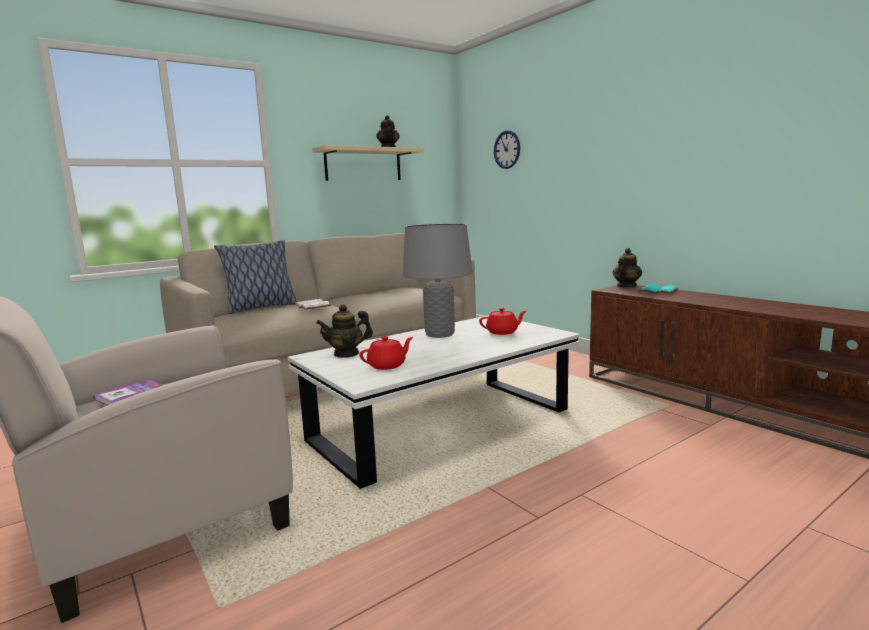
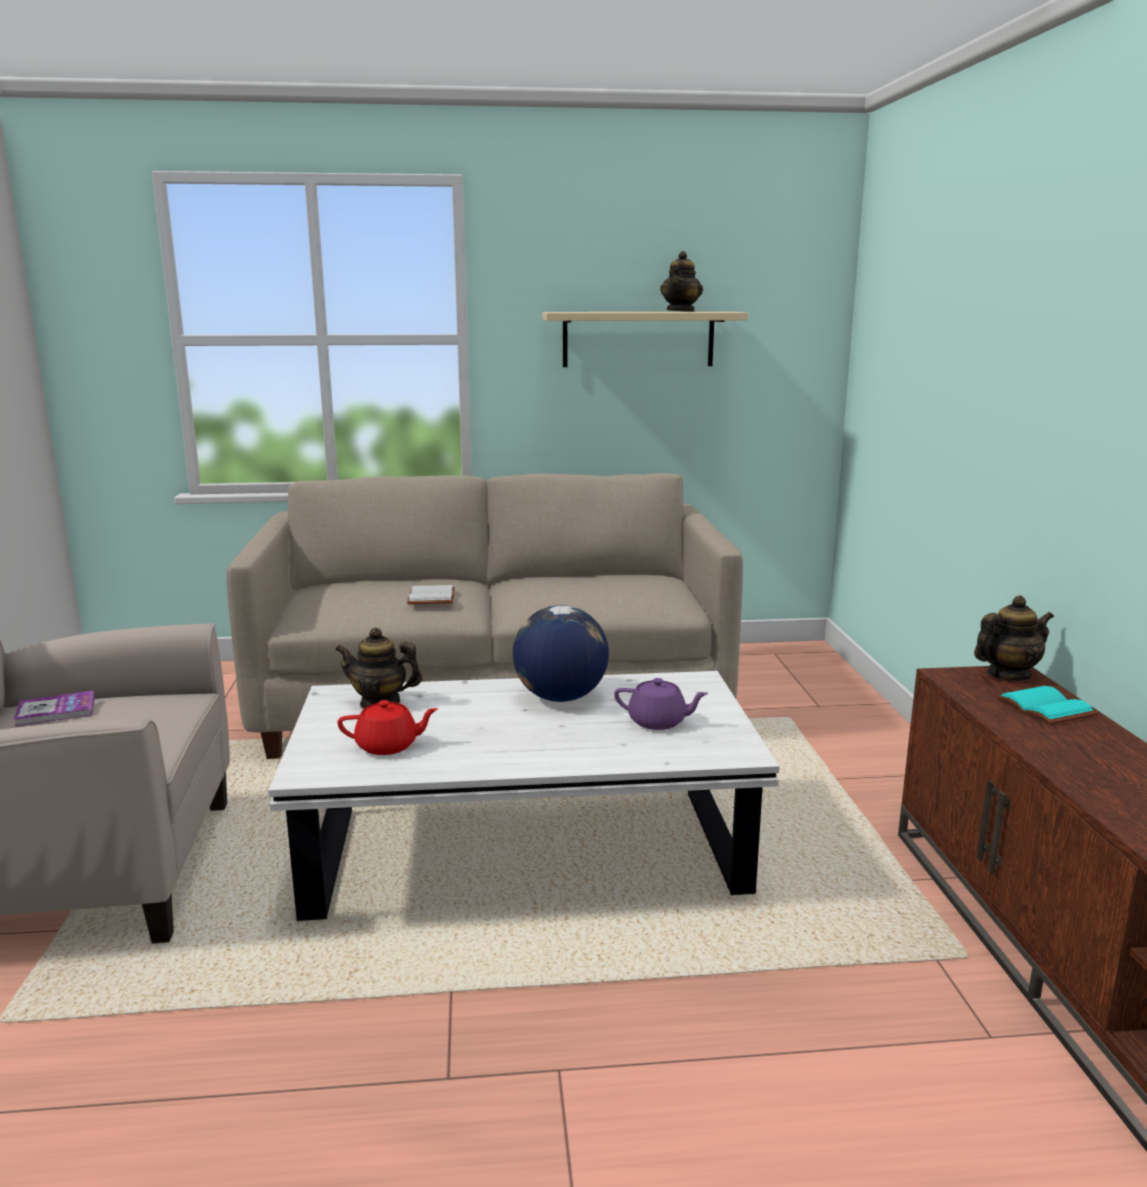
camera: 30 degrees right, 5 degrees up
pillow [214,239,297,314] -> none
grey table lamp [403,224,473,338] -> globe [513,605,609,702]
red teapot [479,308,526,335] -> purple teapot [614,678,709,730]
wall clock [494,131,520,169] -> none

